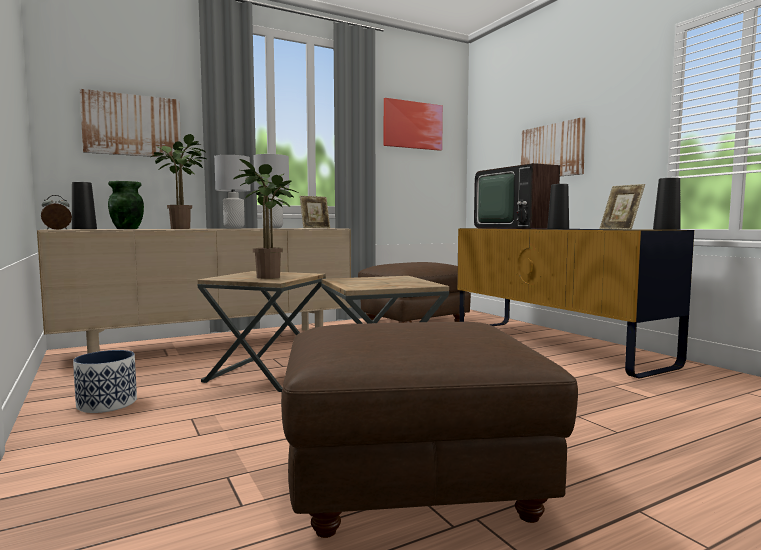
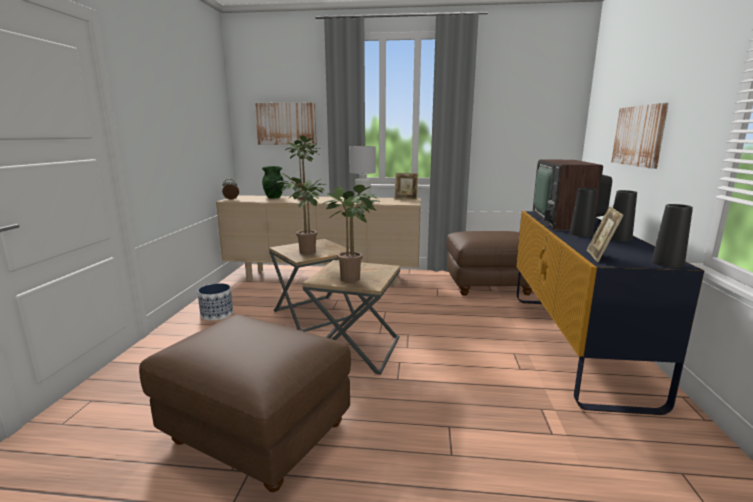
camera: 35 degrees right, 10 degrees up
black vase [72,182,97,229] -> black vase moved to [611,190,637,242]
grey table lamp [214,155,251,229] -> none
picture [384,98,443,151] -> none
none -> potted plant [322,185,381,282]

